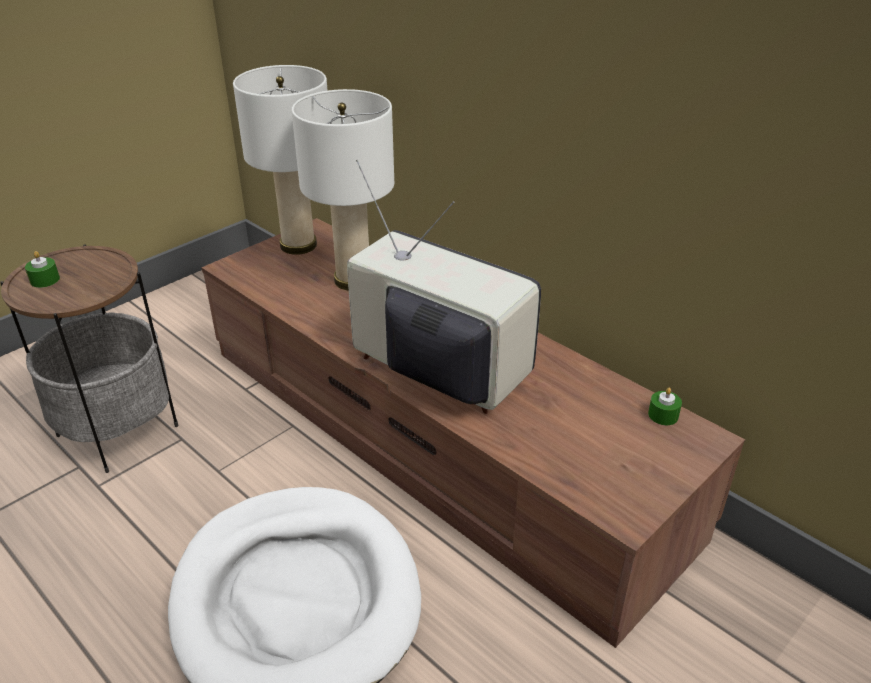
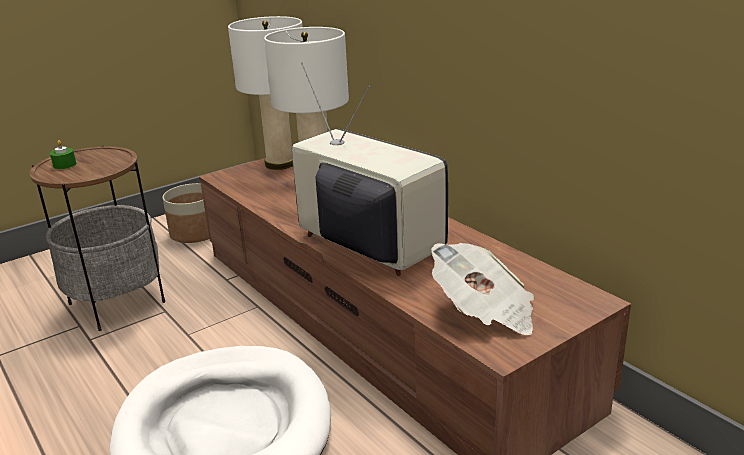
camera: 10 degrees right, 10 degrees down
green candle [648,388,682,425] -> none
none -> planter [162,183,209,243]
none -> newspaper [431,243,534,335]

